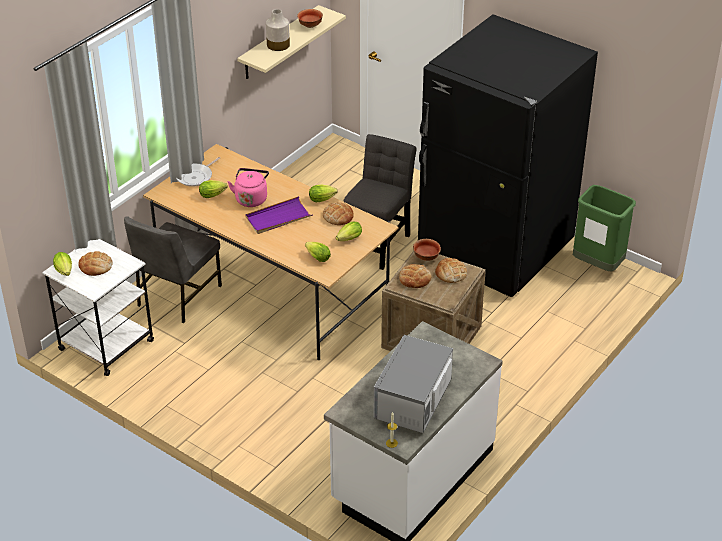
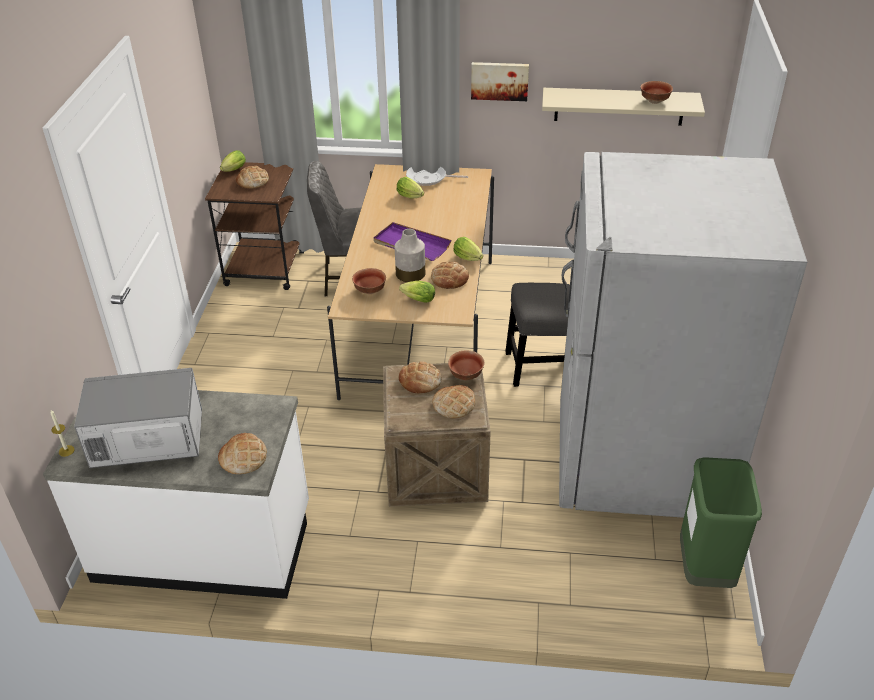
camera: 60 degrees right, 0 degrees up
white cart [42,239,154,376] -> brown cart [205,162,304,290]
pink kettle [228,168,269,207] -> none
beige vase [266,9,290,51] -> beige vase moved to [394,229,425,282]
lettuce [305,242,331,262] -> bowl [352,268,386,294]
black fridge [418,14,598,297] -> white fridge [559,152,807,518]
none -> bread [218,433,267,474]
none -> picture [471,62,529,101]

